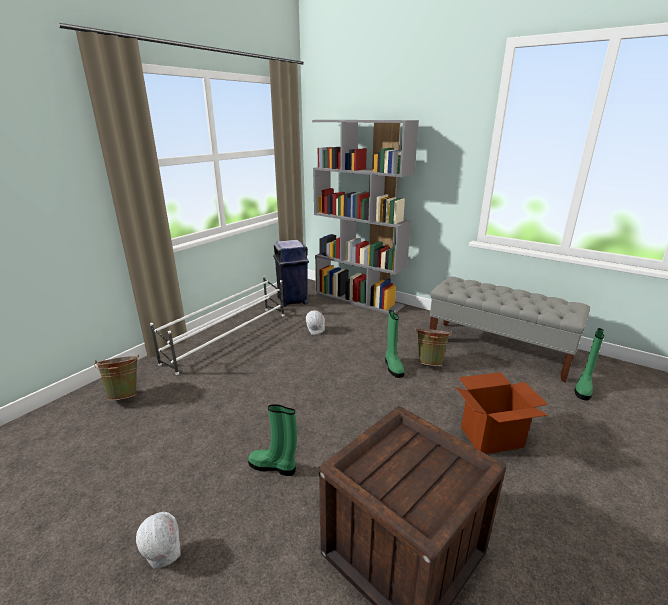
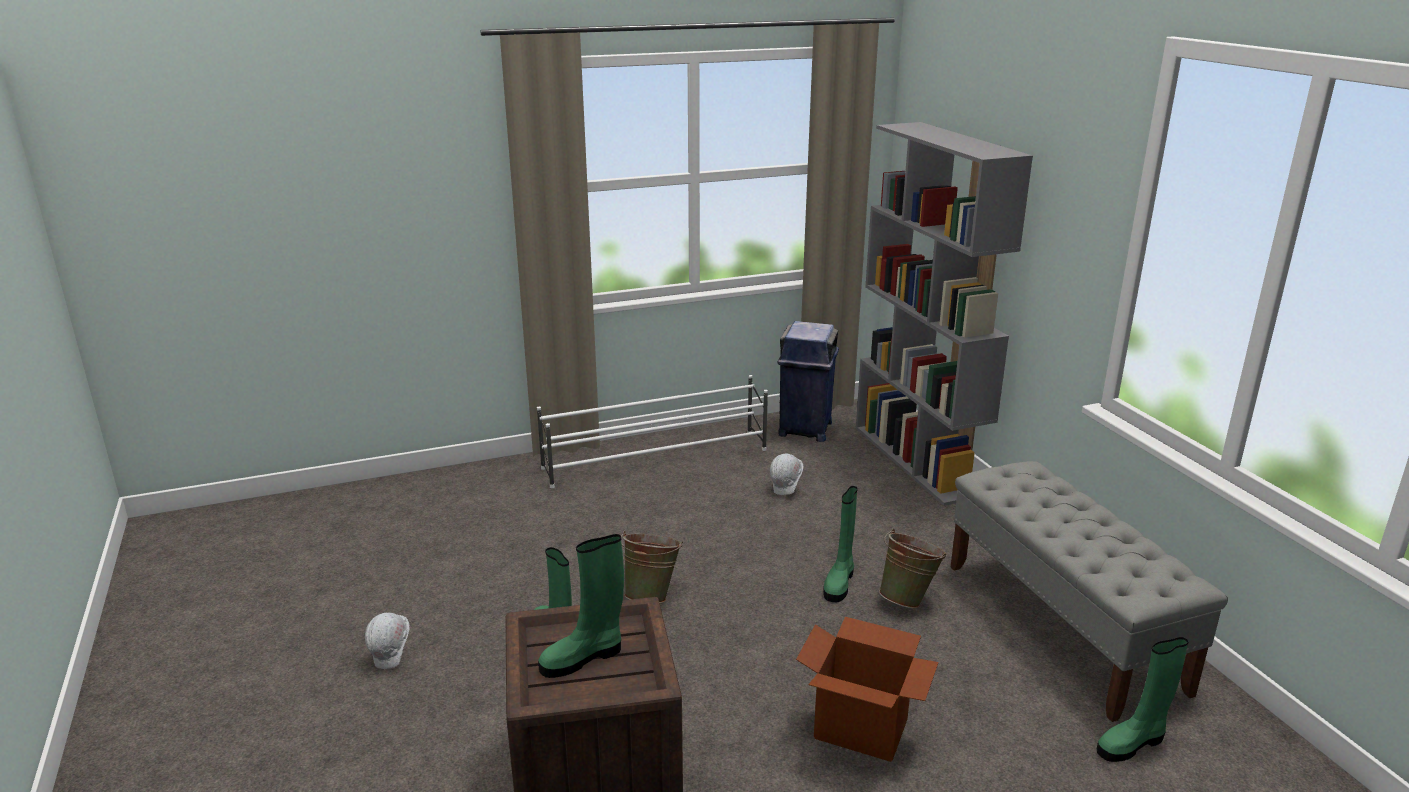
camera: 35 degrees right, 0 degrees up
green bucket [94,355,139,400] -> green bucket moved to [621,531,683,603]
none -> green boot [538,534,624,678]

